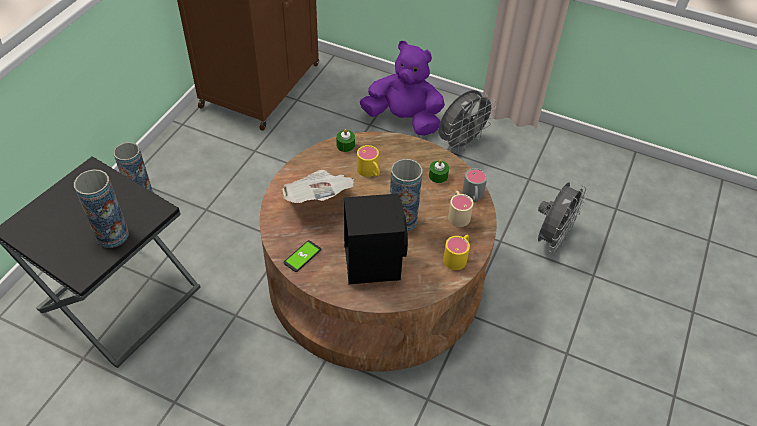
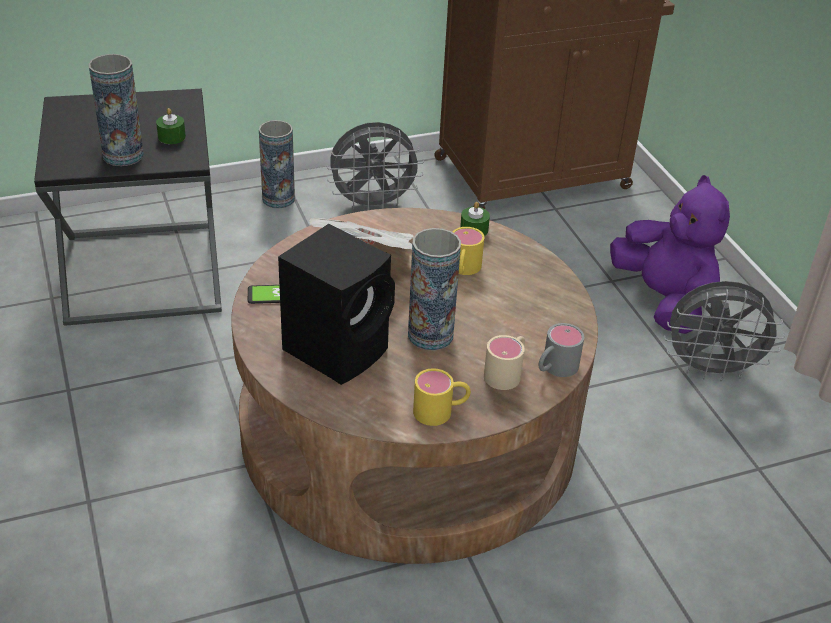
camera: 45 degrees right, 10 degrees down
green candle [429,160,449,183] -> green candle moved to [156,108,186,144]
grey fan [538,182,589,253] -> grey fan moved to [327,122,424,210]

